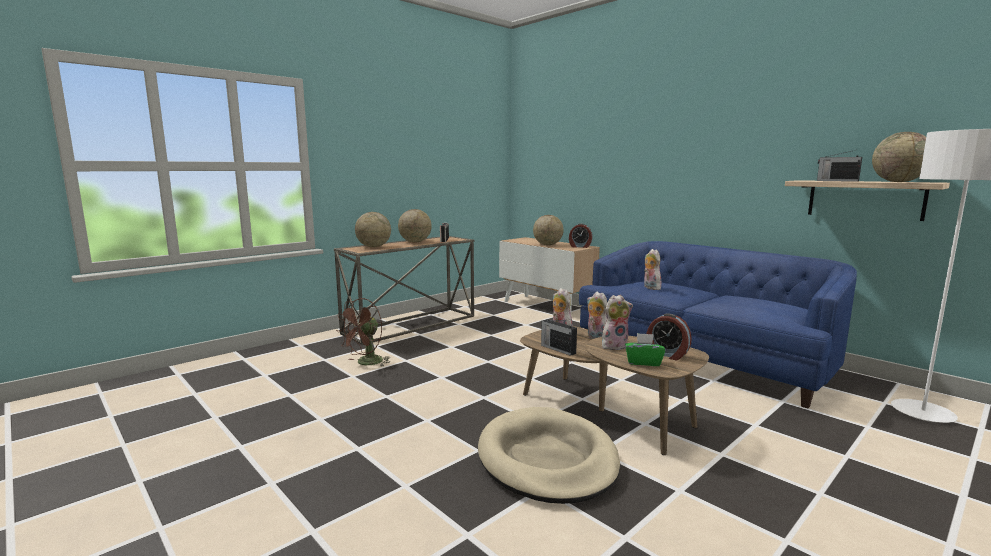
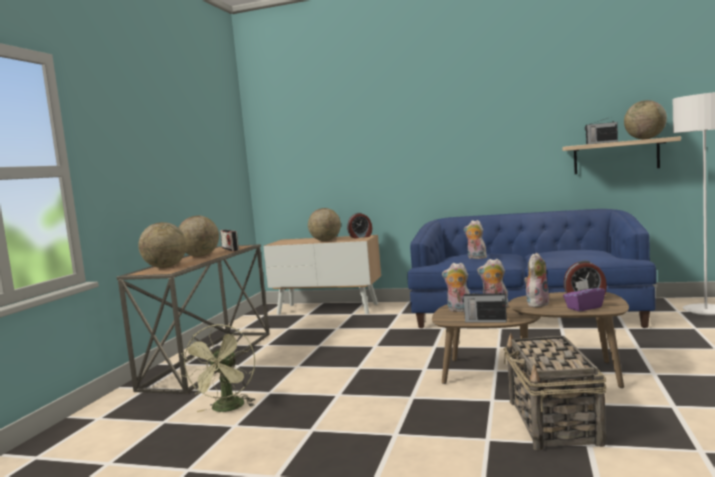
camera: 30 degrees left, 5 degrees down
brown fan [336,298,390,367] -> green fan [181,324,255,412]
beige dog bed [478,407,620,504] -> basket [504,333,606,450]
green tissue box [625,333,666,366] -> purple tissue box [563,280,605,311]

